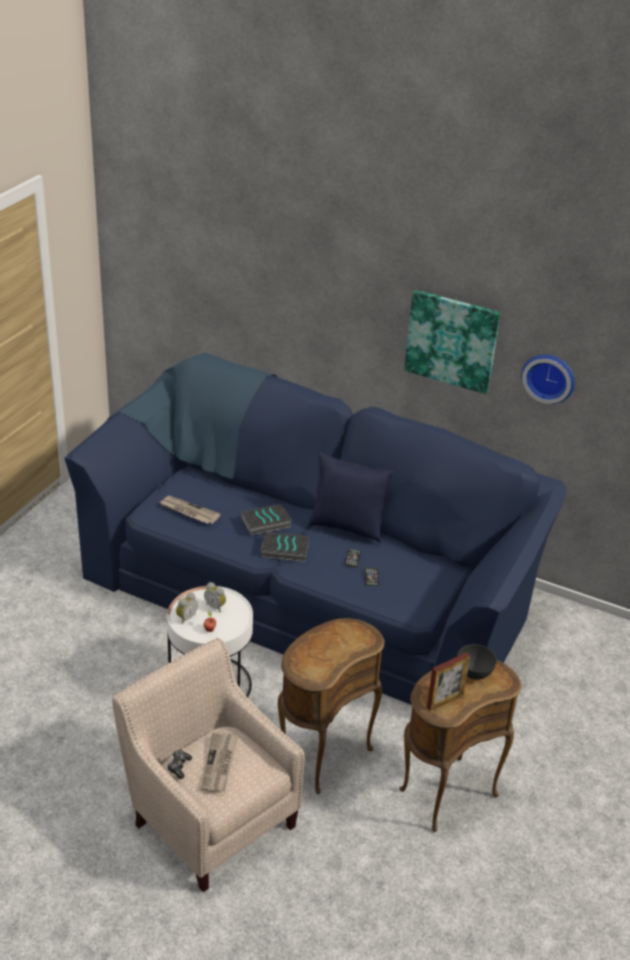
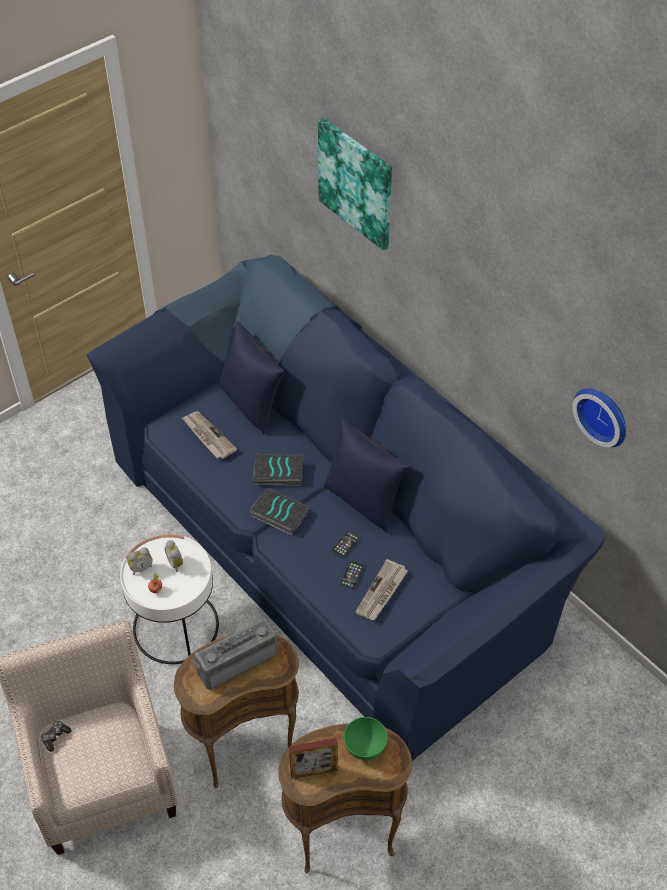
camera: 25 degrees right, 15 degrees up
newspaper [201,732,238,793] -> newspaper moved to [355,559,408,620]
picture [404,290,501,394] -> picture moved to [318,117,392,251]
grey bowl [457,644,497,680] -> green bowl [344,717,388,760]
none -> radio [191,618,278,690]
none -> blue pillow [220,321,284,434]

